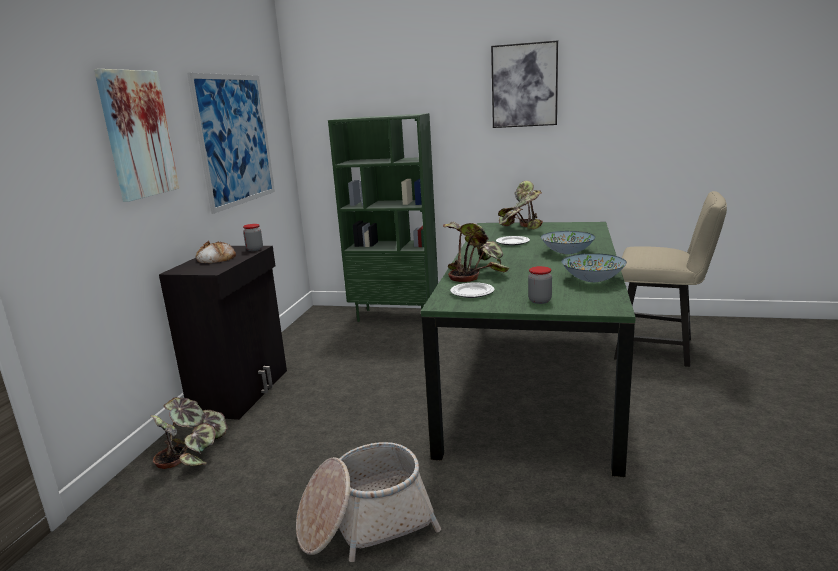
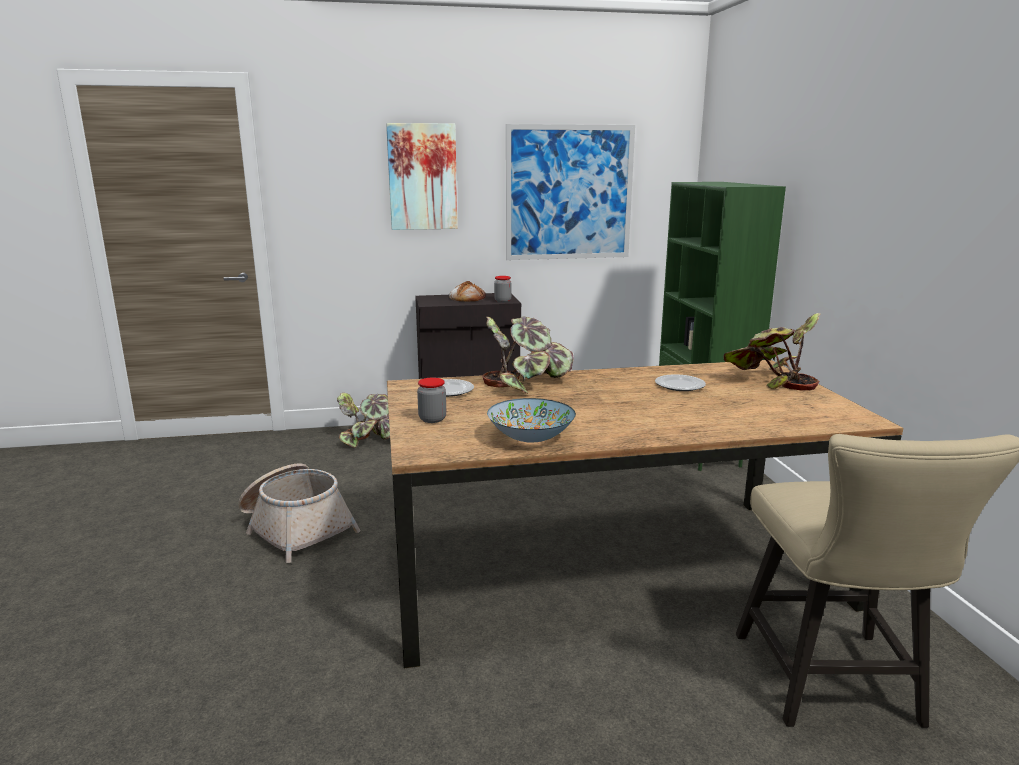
camera: 65 degrees right, 0 degrees up
green dining table [421,222,636,477] -> brown dining table [387,360,903,668]
picture [491,40,558,128] -> none
bowl [541,231,596,254] -> none

